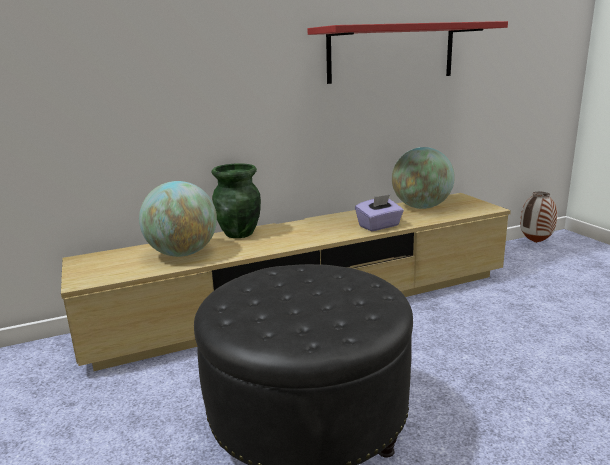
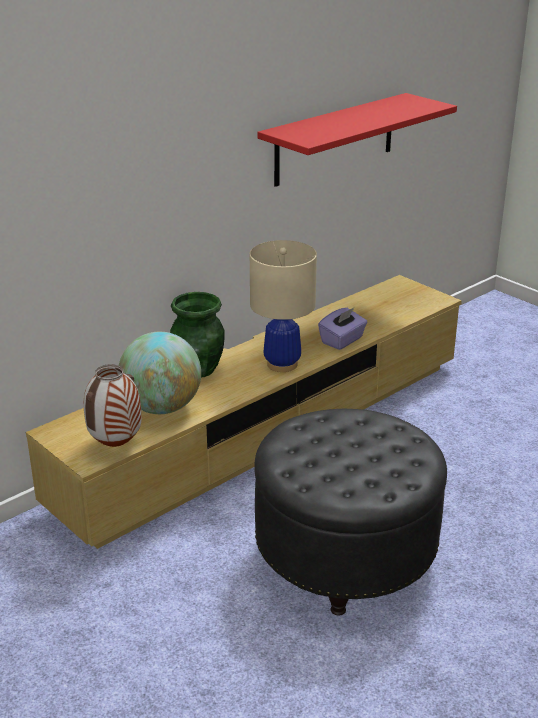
camera: 20 degrees left, 10 degrees up
globe [392,147,455,209] -> none
vase [520,192,557,243] -> vase moved to [84,364,142,447]
none -> beige table lamp [250,240,317,372]

